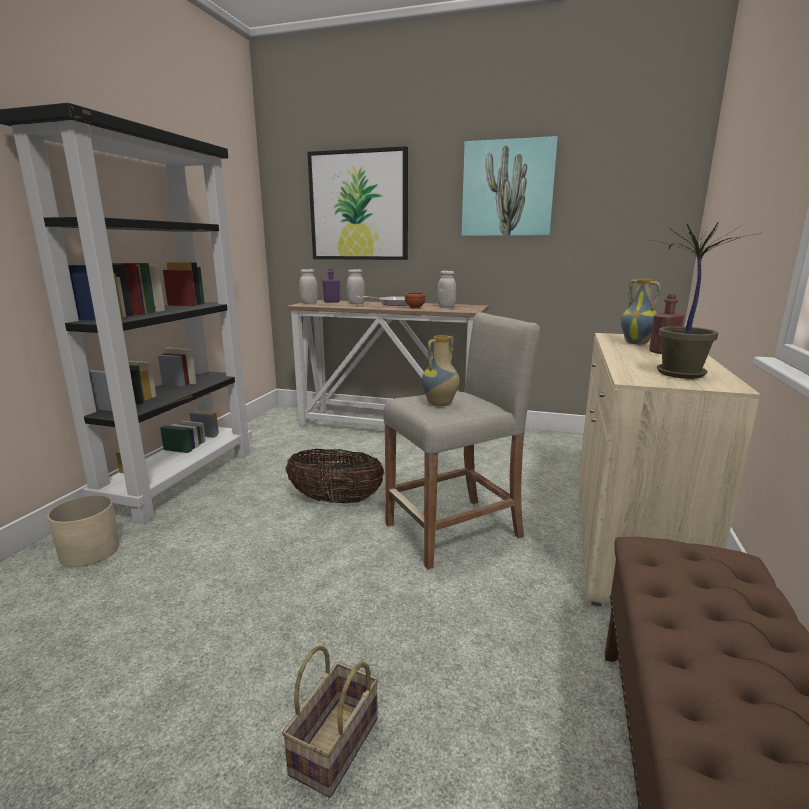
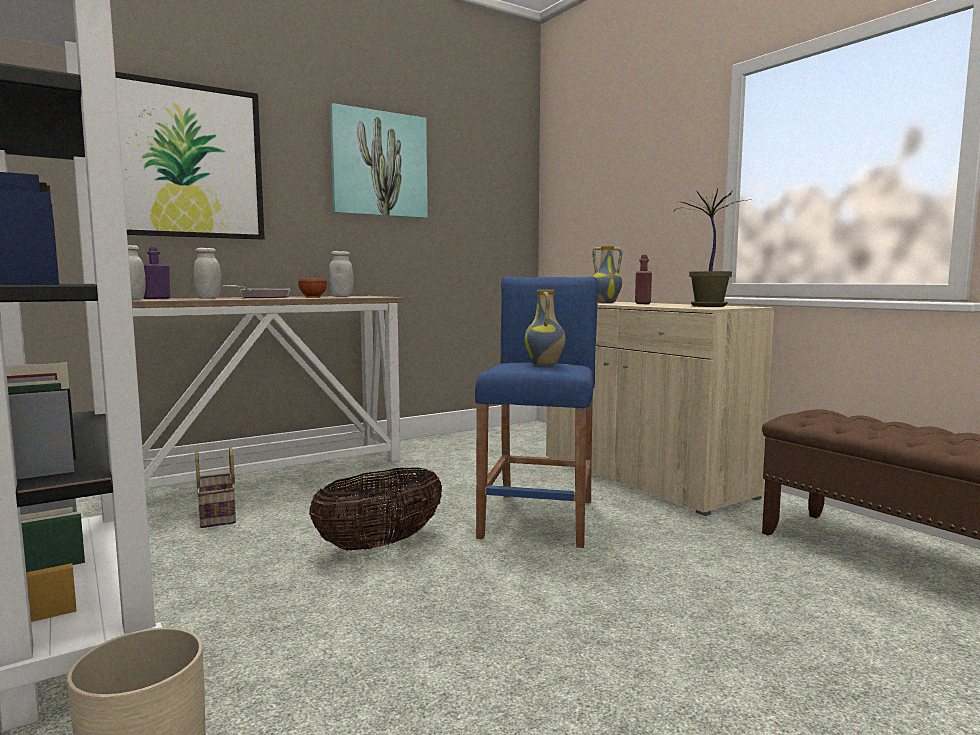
camera: 50 degrees left, 10 degrees down
basket [282,646,378,798] -> basket moved to [195,447,236,528]
beige stool [384,312,540,570] -> blue stool [475,277,598,548]

